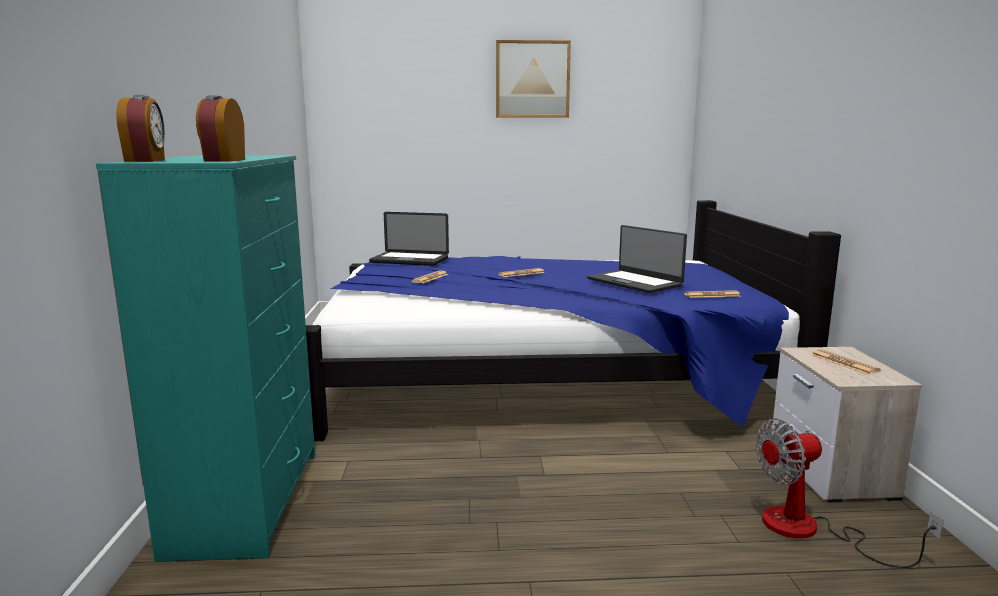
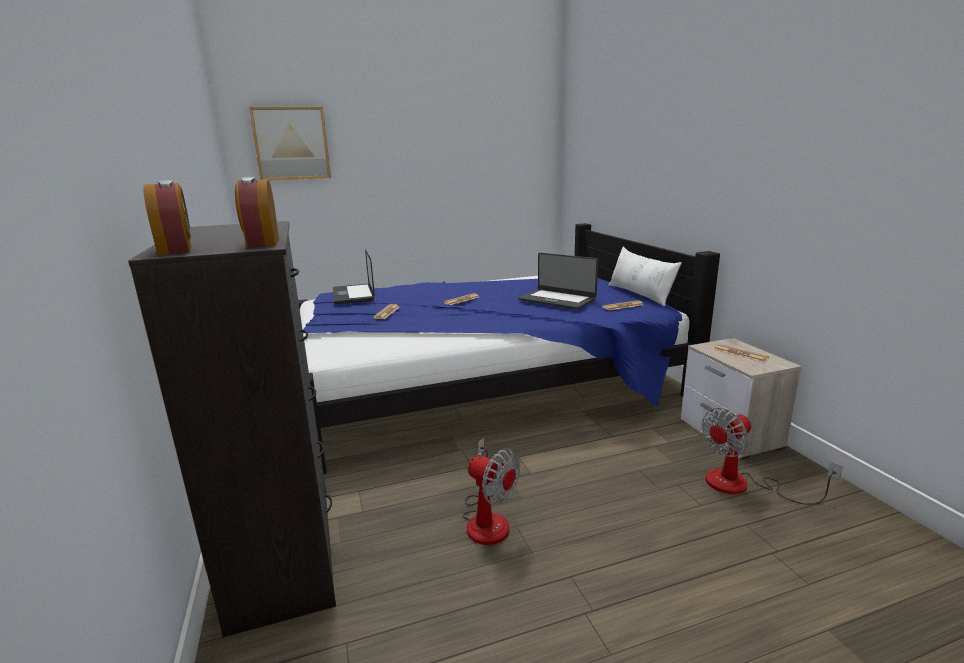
camera: 15 degrees left, 5 degrees up
turquoise dresser [96,155,315,562] -> black dresser [128,221,336,637]
laptop [369,212,449,266] -> laptop turned 75 degrees clockwise [333,249,375,304]
picture [496,40,571,118] -> picture moved to [249,107,331,180]
none -> fan [463,438,520,545]
none -> white pillow [608,247,682,307]

